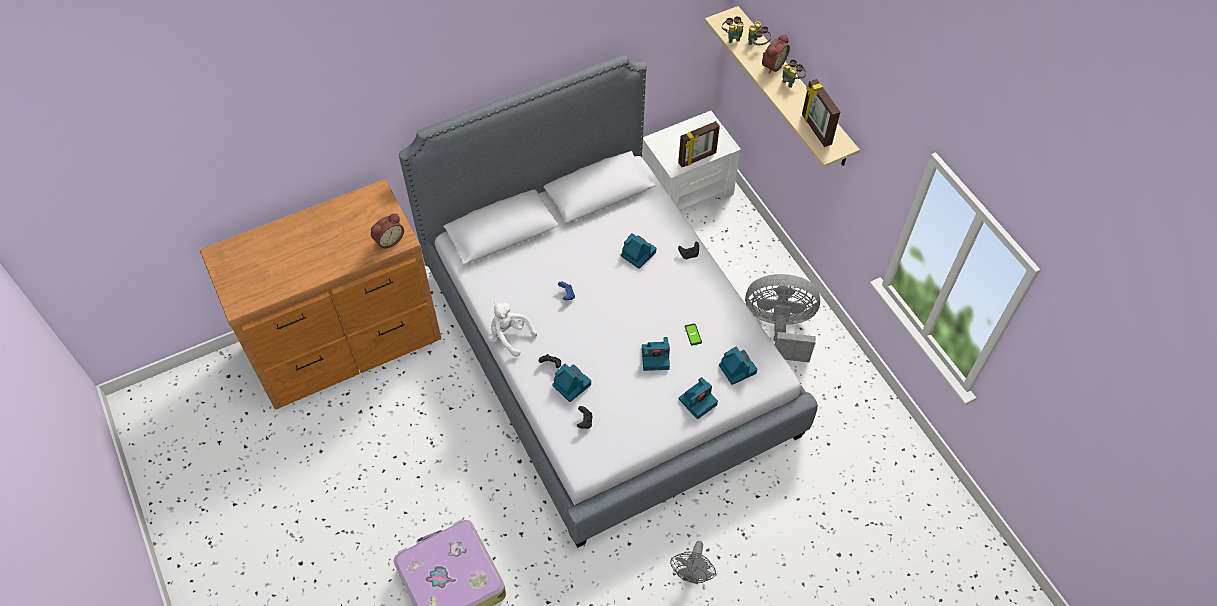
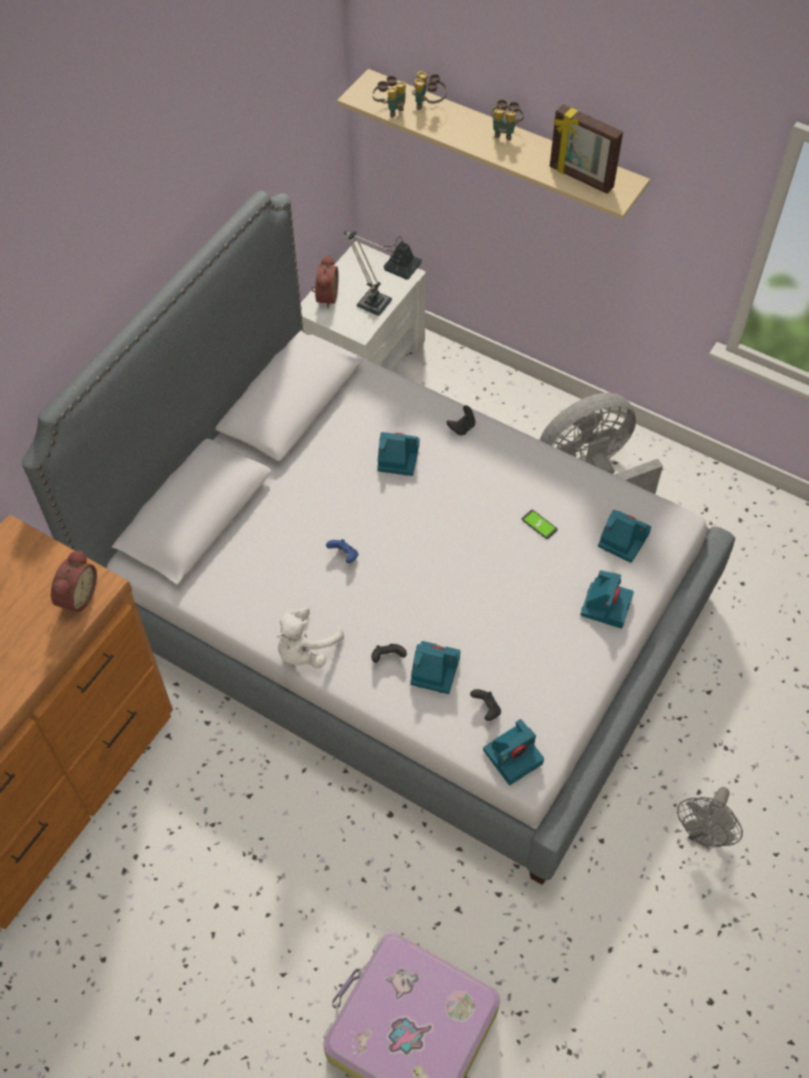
camera: 30 degrees left, 0 degrees up
white plush toy [488,302,537,357] -> white plush toy turned 60 degrees counterclockwise [276,607,344,668]
camera [642,337,670,371] -> camera moved to [483,719,544,785]
grey fan [670,541,716,584] -> grey fan turned 45 degrees clockwise [677,787,743,849]
picture frame [678,121,720,167] -> table lamp [344,231,422,316]
alarm clock [762,34,790,74] -> alarm clock moved to [312,255,338,308]

